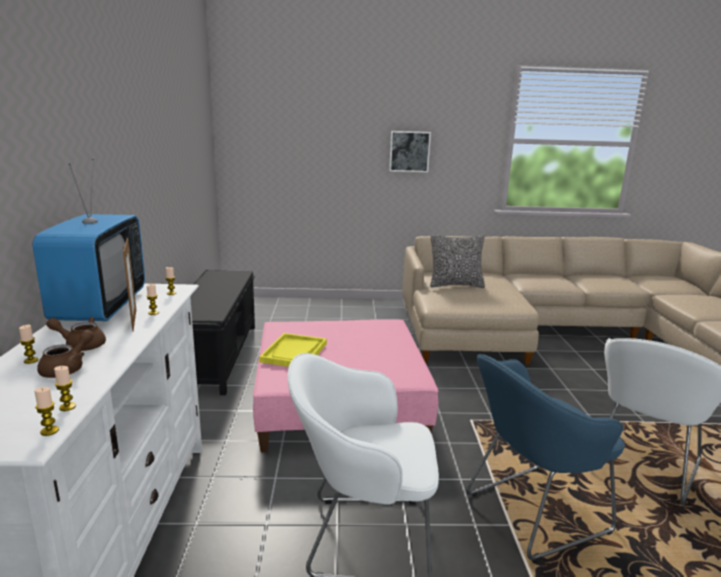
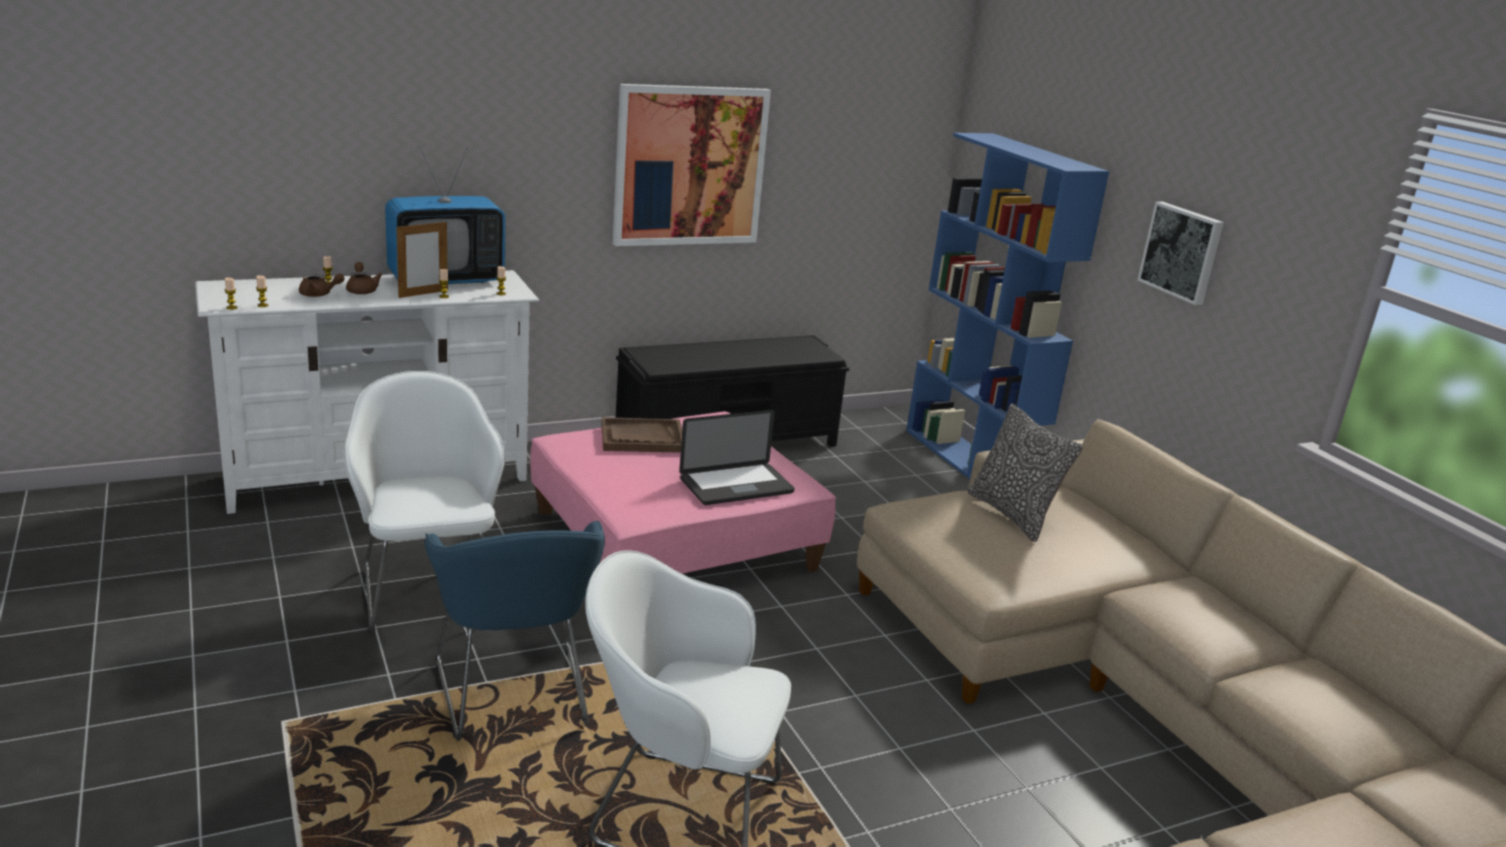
camera: 65 degrees right, 5 degrees up
yellow tray [259,333,327,367] -> brown tray [601,417,682,453]
blue armchair [466,354,625,561] -> blue armchair turned 150 degrees counterclockwise [425,521,605,741]
none -> picture [613,84,771,246]
none -> laptop [679,410,794,505]
none -> blue bookcase [906,133,1109,479]

